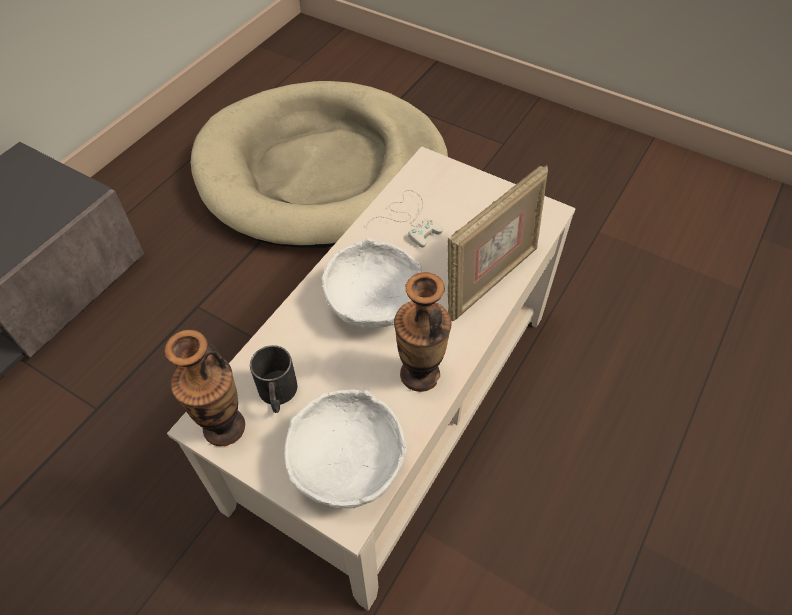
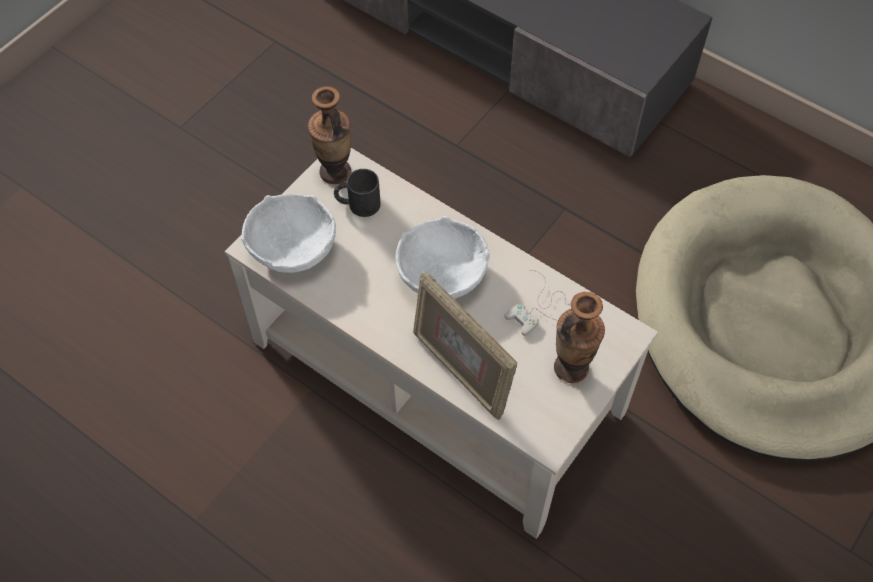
camera: 95 degrees right, 5 degrees up
vase [394,272,452,392] -> vase moved to [554,292,605,383]

